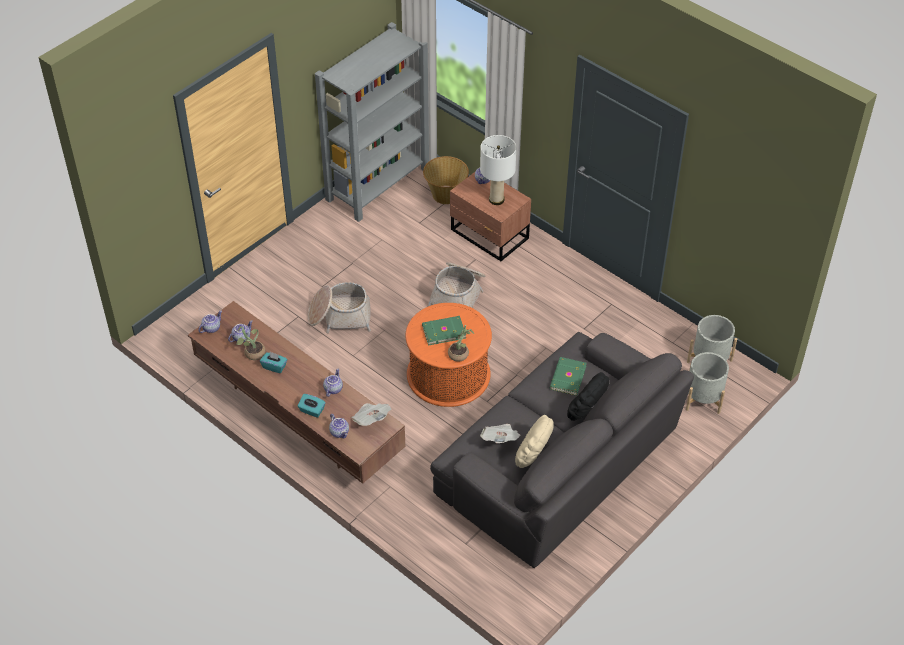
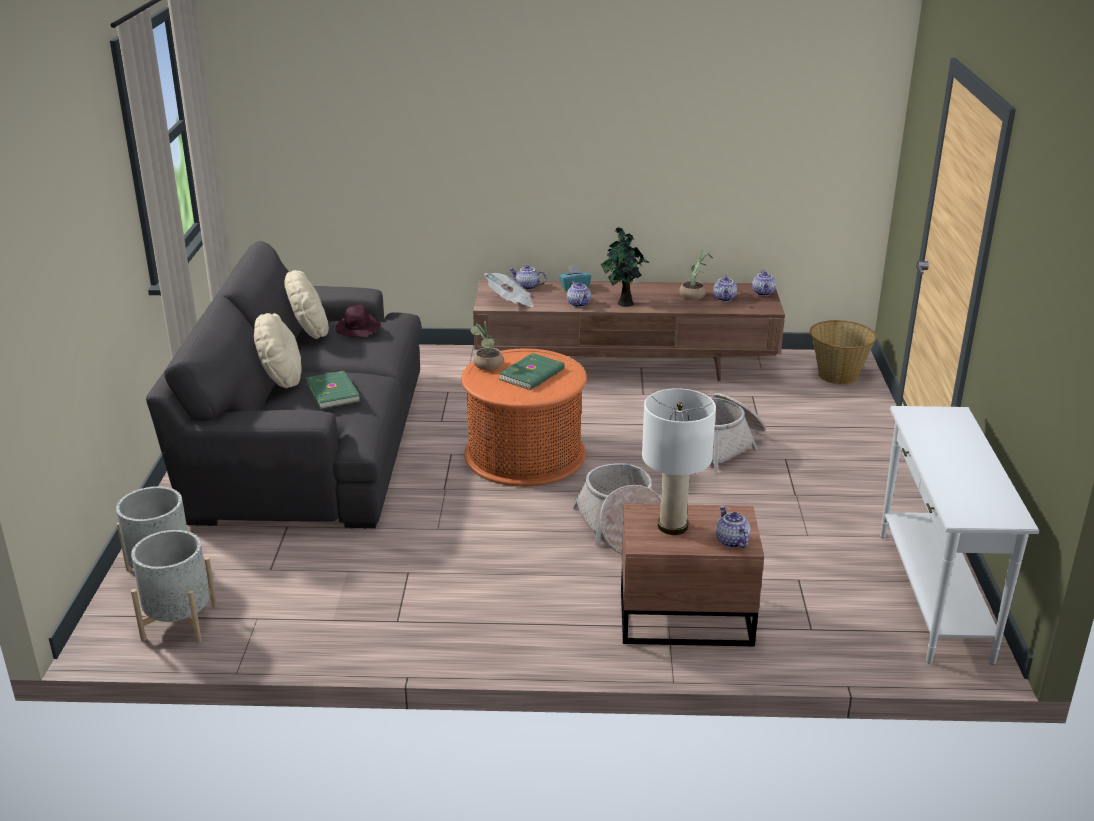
camera: 140 degrees right, 20 degrees down
turquoise tissue box [260,352,287,373] -> none
grey bookcase [315,22,429,222] -> white console table [880,406,1039,665]
basket [423,156,469,204] -> basket moved to [809,320,877,384]
newspaper [480,424,521,443] -> purple hat [336,305,381,337]
black pillow [567,372,609,421] -> beige pillow [254,313,302,388]
none -> potted plant [601,227,649,307]

